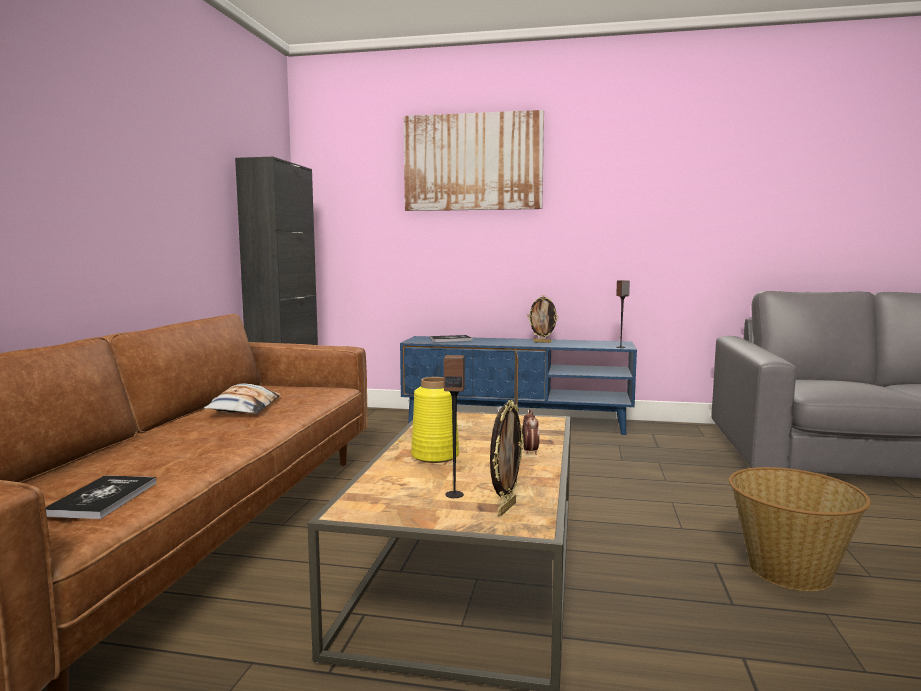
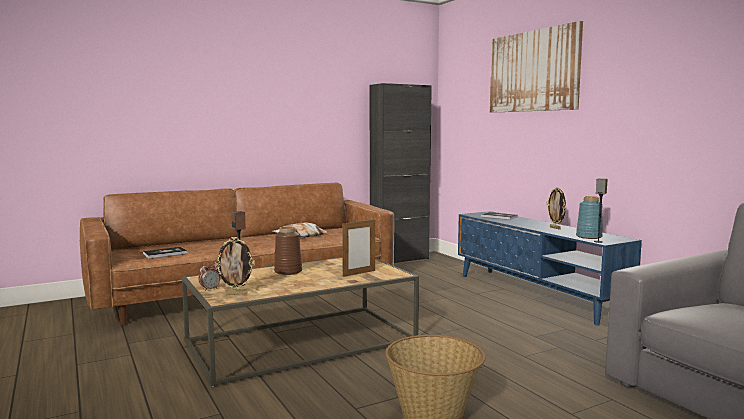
camera: 50 degrees right, 0 degrees up
yellow vase [411,377,459,463] -> brown vase [274,226,302,275]
alarm clock [522,409,540,455] -> alarm clock moved to [198,261,220,291]
none -> blue vase [576,196,603,239]

